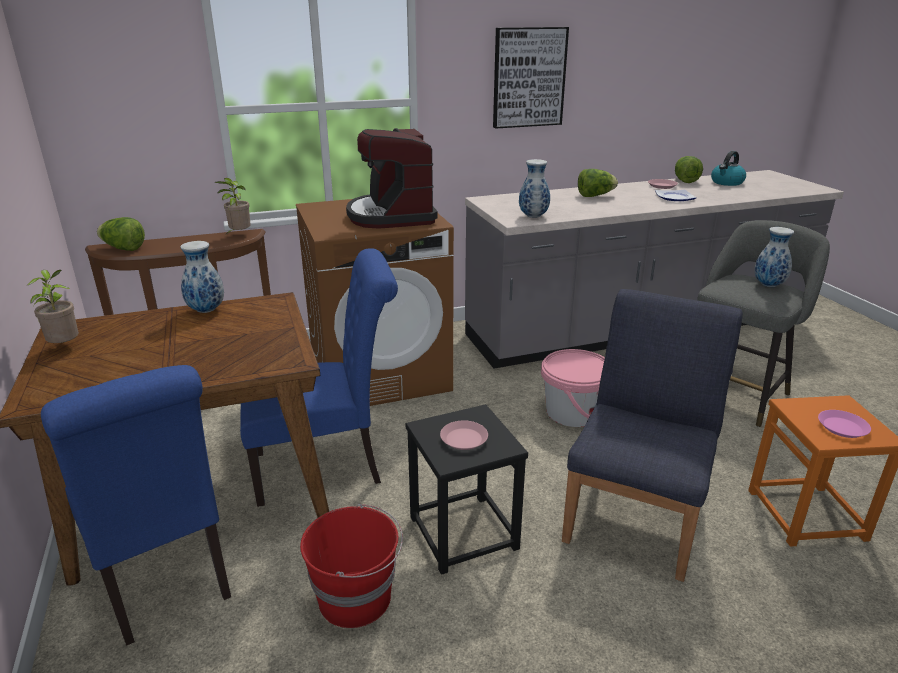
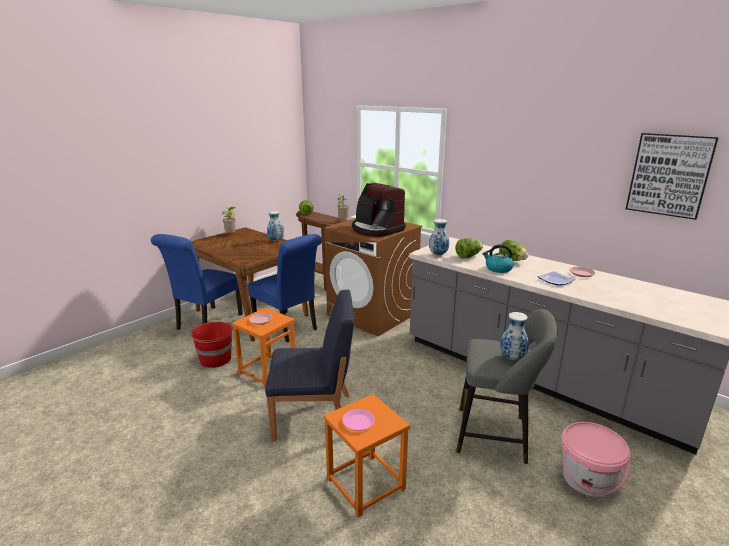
camera: 60 degrees right, 5 degrees down
coffee machine [346,128,438,229] -> coffee machine turned 90 degrees counterclockwise [352,183,406,237]
black stool [406,404,528,575] -> orange stool [232,308,295,387]
picture [493,27,569,129] -> picture moved to [626,133,719,220]
pink bucket [541,349,605,427] -> pink bucket moved to [561,422,631,497]
lettuce [675,156,703,183] -> lettuce moved to [455,238,483,258]
kettle [711,151,746,186] -> kettle moved to [482,244,514,273]

